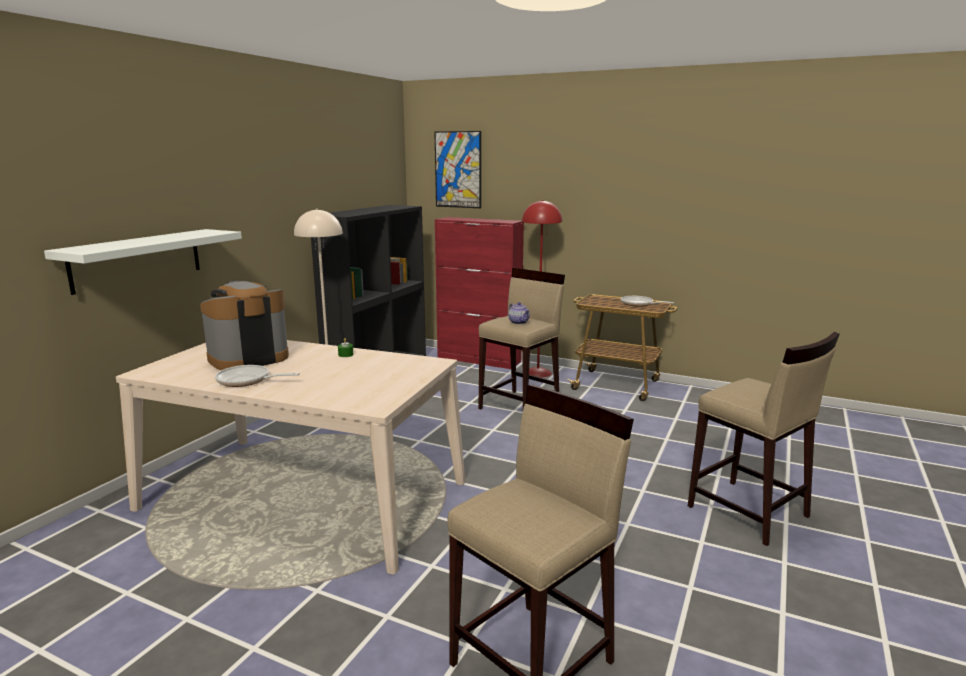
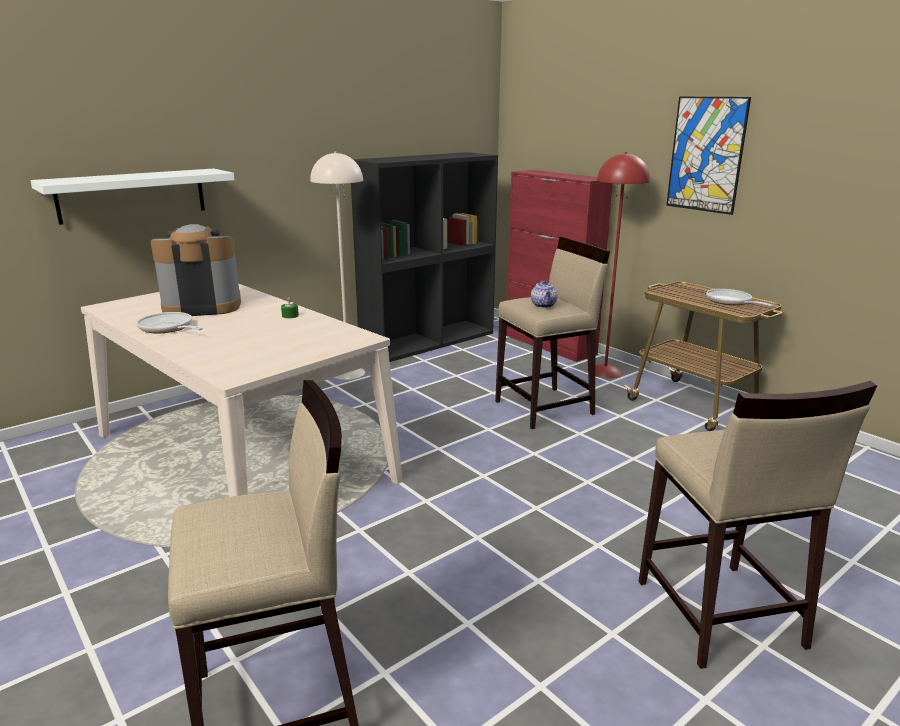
camera: 25 degrees right, 5 degrees up
picture [434,131,481,208] -> picture moved to [666,97,751,215]

